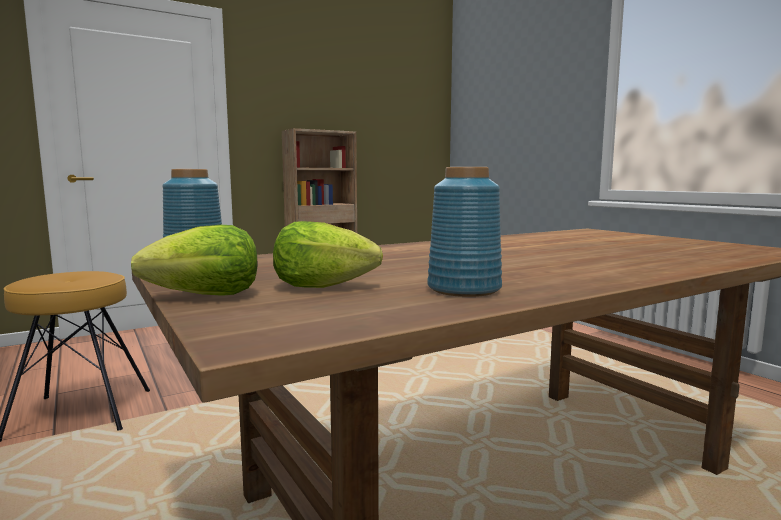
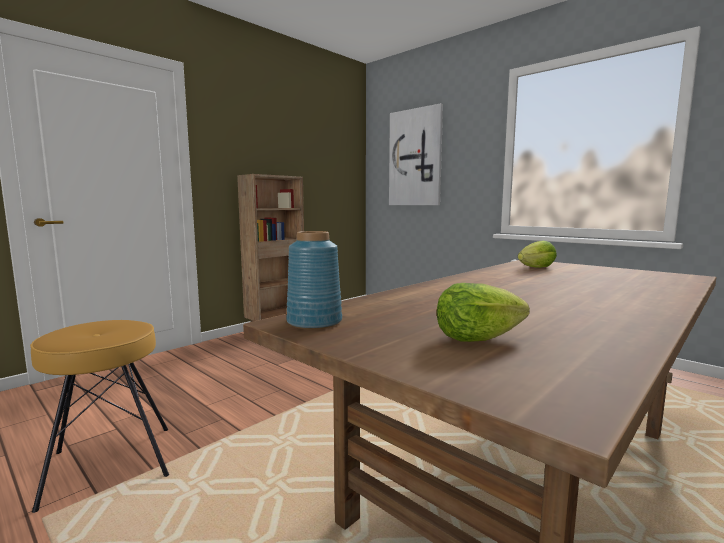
camera: 15 degrees left, 0 degrees up
lettuce [131,225,258,296] -> lettuce moved to [518,241,557,268]
blue vase [427,167,502,297] -> none
none -> picture [389,103,443,205]

